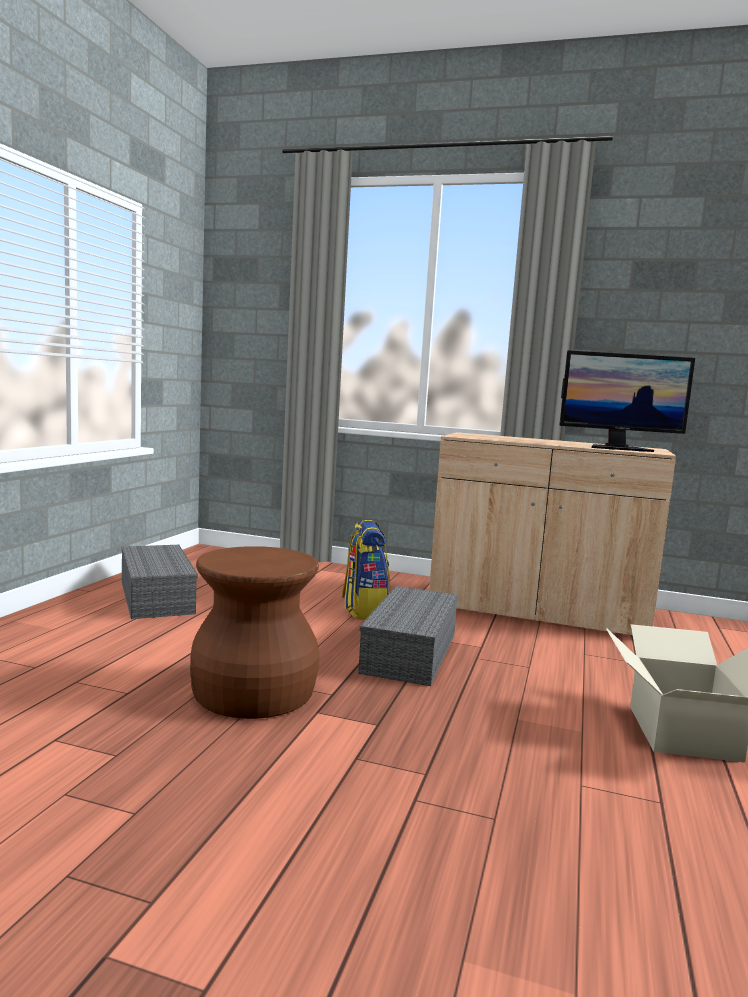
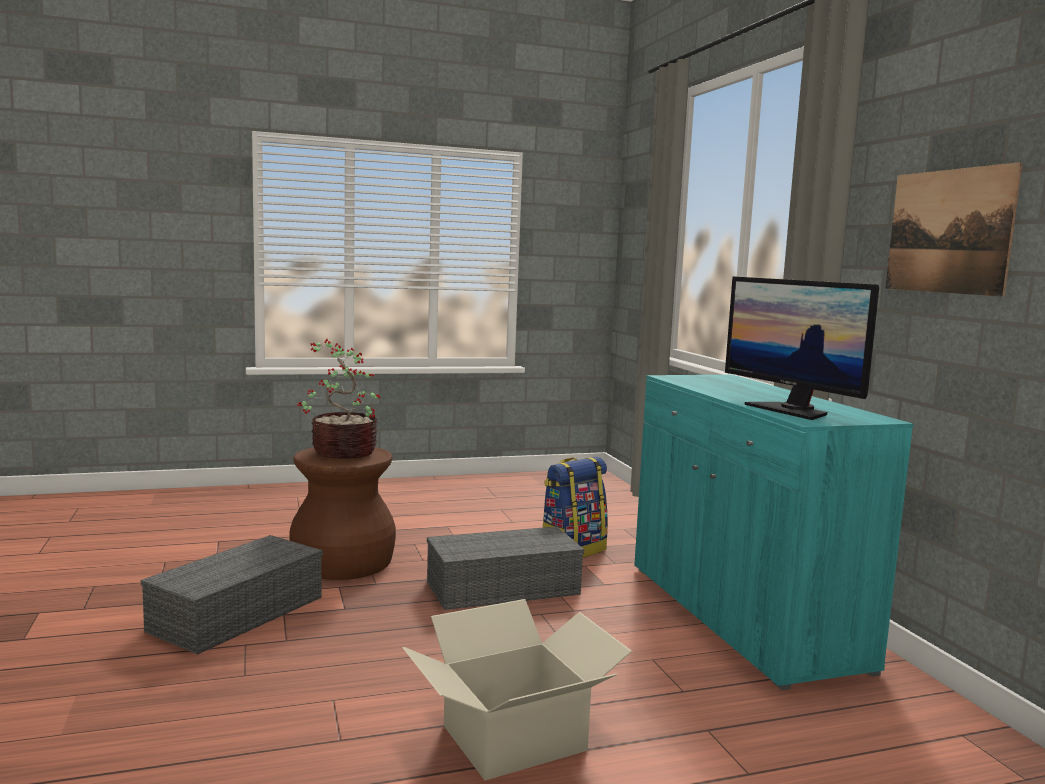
camera: 55 degrees right, 0 degrees up
grey storage box [121,545,198,619] -> grey storage box moved to [141,535,323,655]
beige cabinet [429,432,676,635] -> turquoise cabinet [634,375,913,690]
none -> potted plant [297,339,380,459]
none -> picture [885,162,1023,297]

